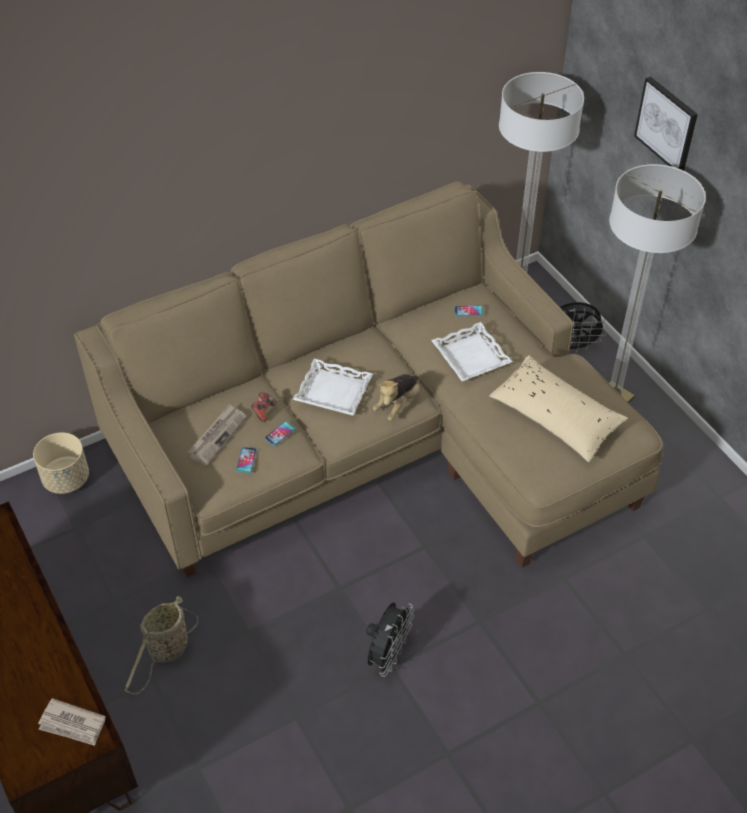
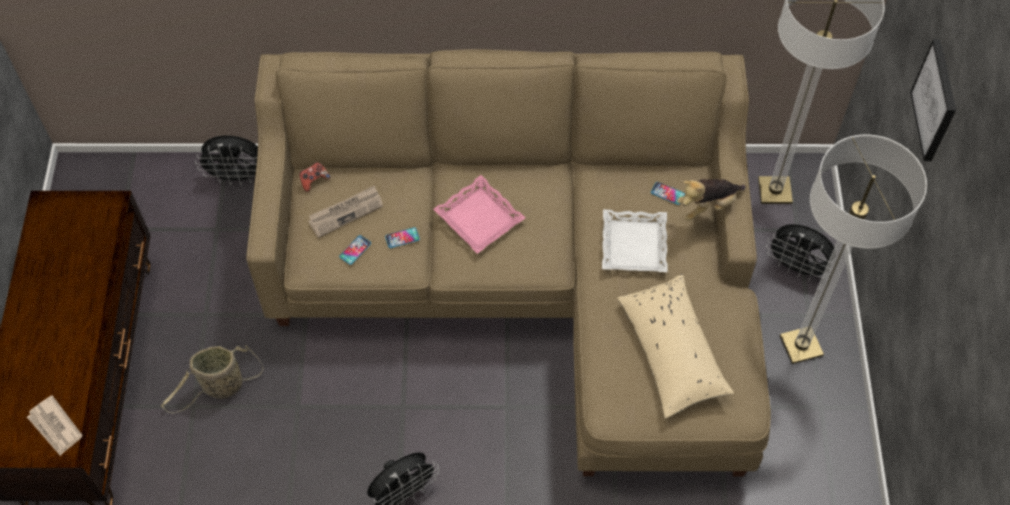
camera: 30 degrees right, 10 degrees up
beige planter [33,432,89,494] -> black fan [195,136,258,185]
game controller [251,392,277,422] -> game controller moved to [299,162,330,192]
white tray [293,358,373,416] -> pink tray [433,175,525,254]
plush toy [373,374,419,421] -> plush toy moved to [677,179,745,221]

